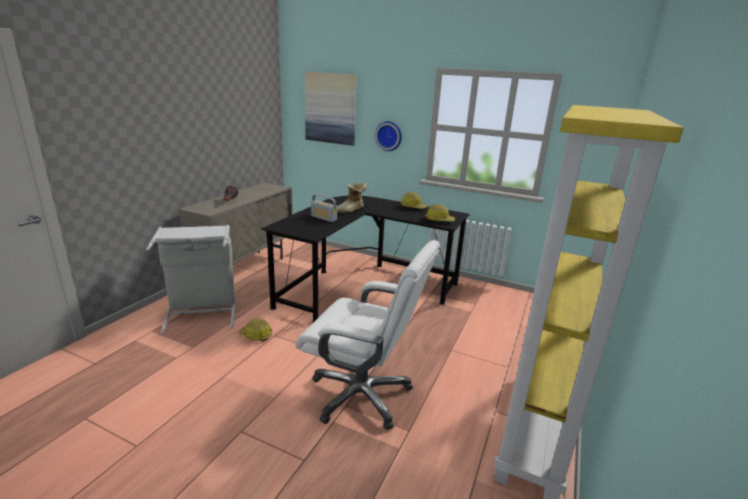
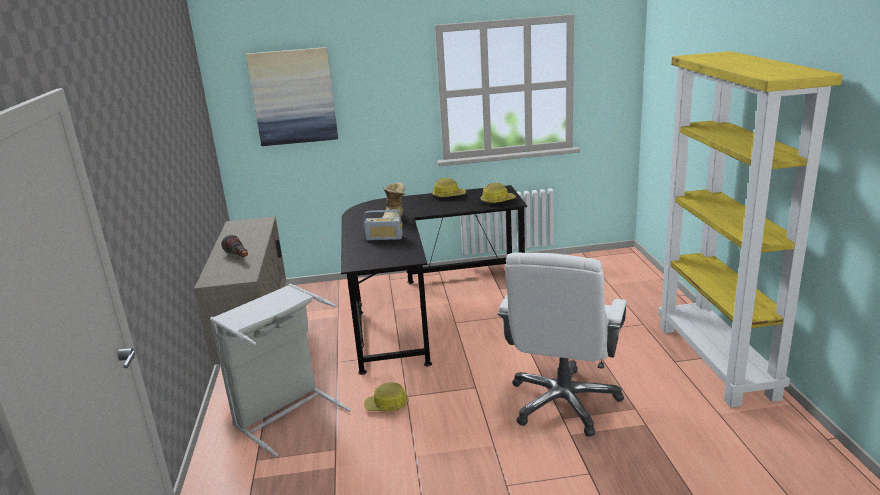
camera: 30 degrees left, 0 degrees up
white office chair [295,240,440,430] -> white office chair turned 120 degrees clockwise [498,253,627,437]
wall clock [375,121,402,151] -> none

